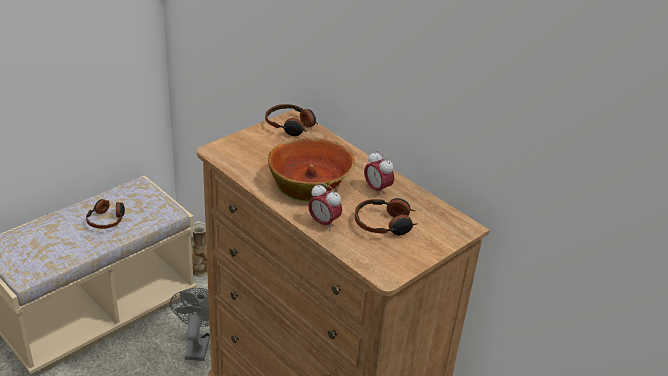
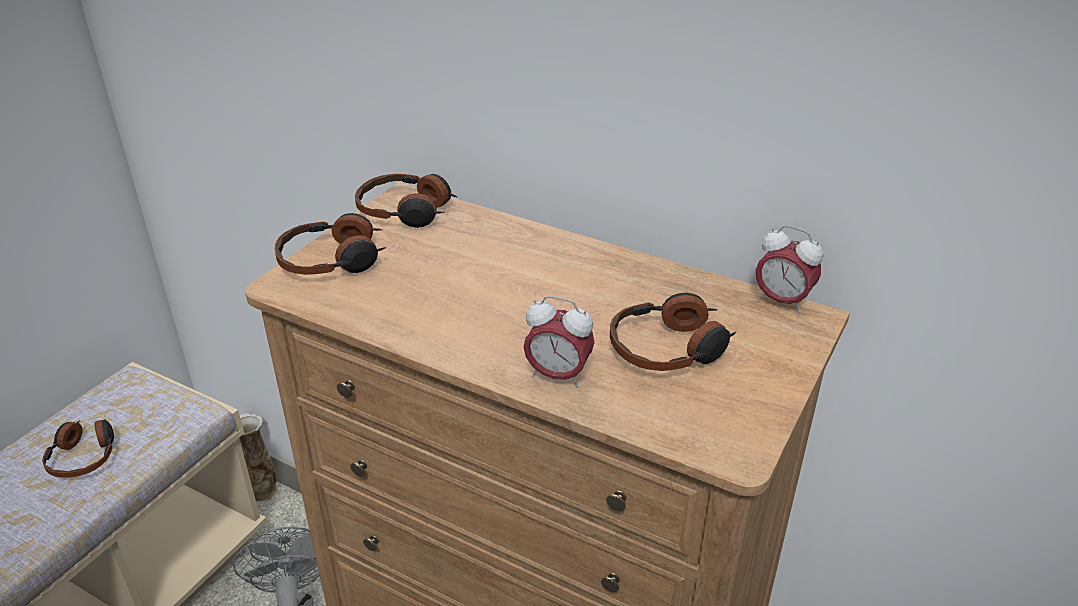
camera: 15 degrees left, 0 degrees up
bowl [268,138,355,202] -> none
alarm clock [364,150,394,197] -> alarm clock moved to [756,225,823,313]
none -> headphones [275,213,386,275]

